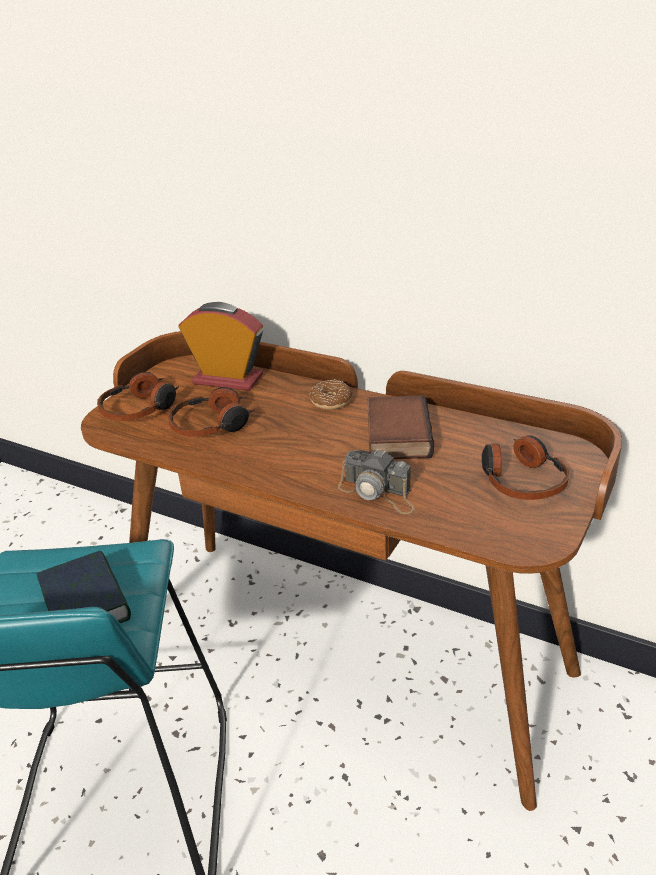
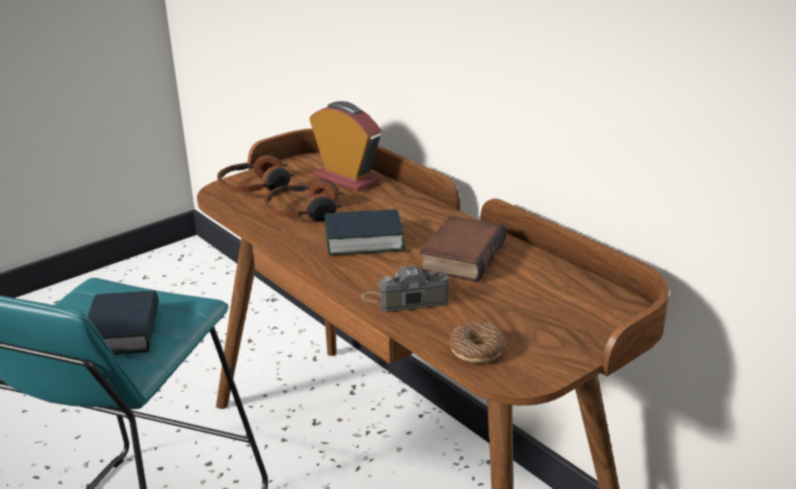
camera: 20 degrees right, 5 degrees down
donut [309,379,352,410] -> donut moved to [449,322,505,363]
camera [338,449,415,514] -> camera turned 120 degrees clockwise [361,266,449,312]
headphones [482,435,569,500] -> none
none -> book [325,209,406,255]

